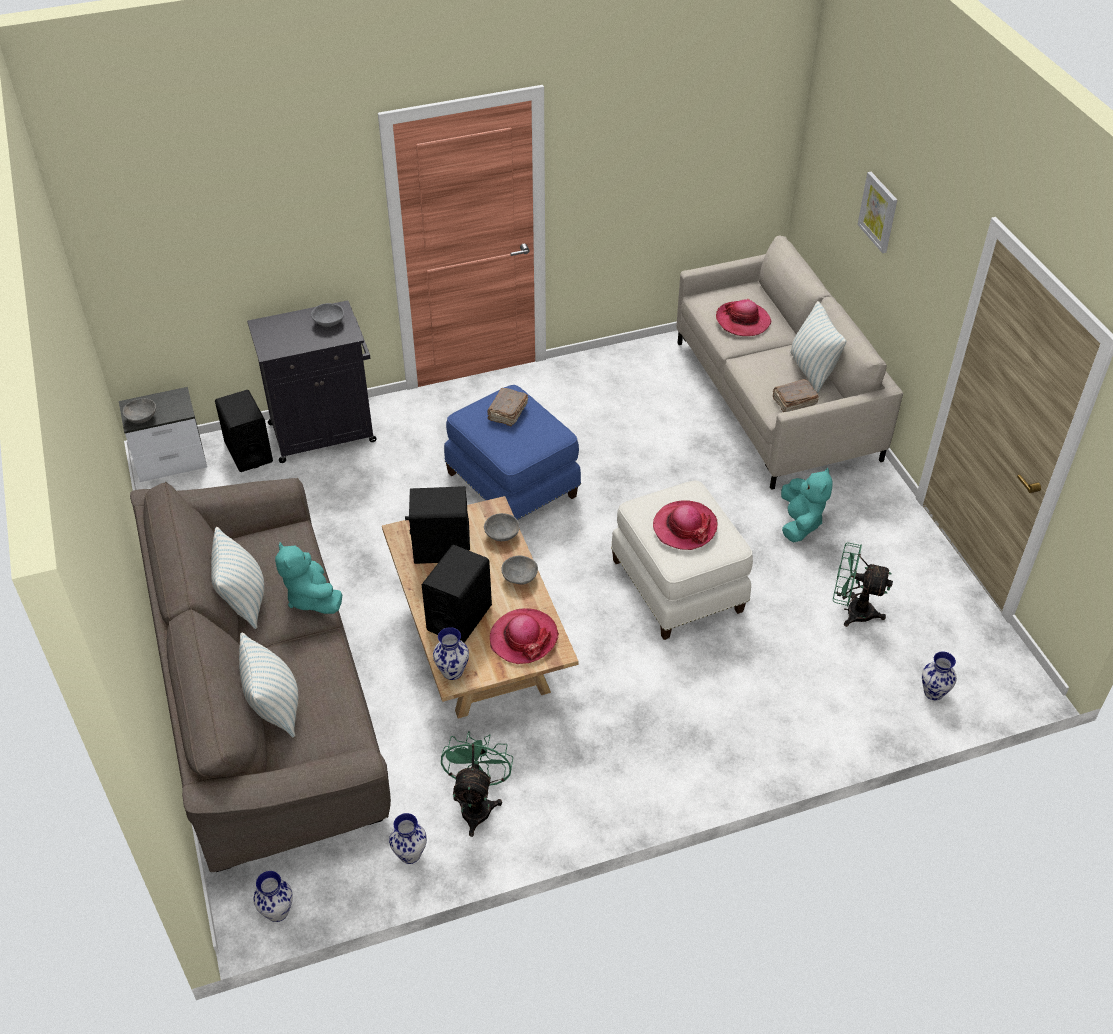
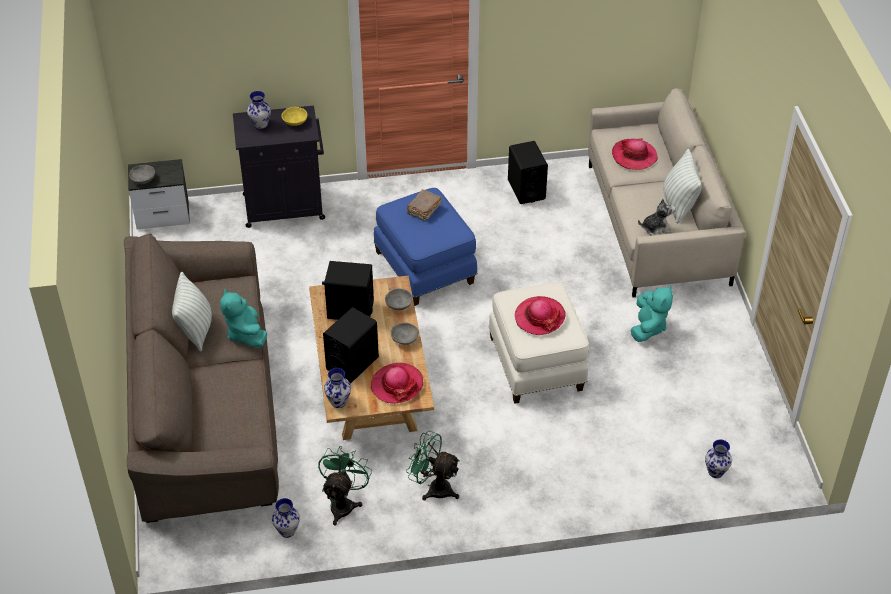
camera: 10 degrees right, 0 degrees up
black speaker [215,390,273,472] -> black speaker moved to [508,141,548,204]
pillow [239,632,298,738] -> none
vase [253,871,293,922] -> vase moved to [247,91,271,129]
grey bowl [311,303,344,327] -> yellow bowl [282,107,308,126]
brown book [773,379,819,412] -> plush toy [638,199,676,235]
green fan [833,542,893,627] -> green fan moved to [406,431,460,501]
picture [858,172,897,253] -> none

